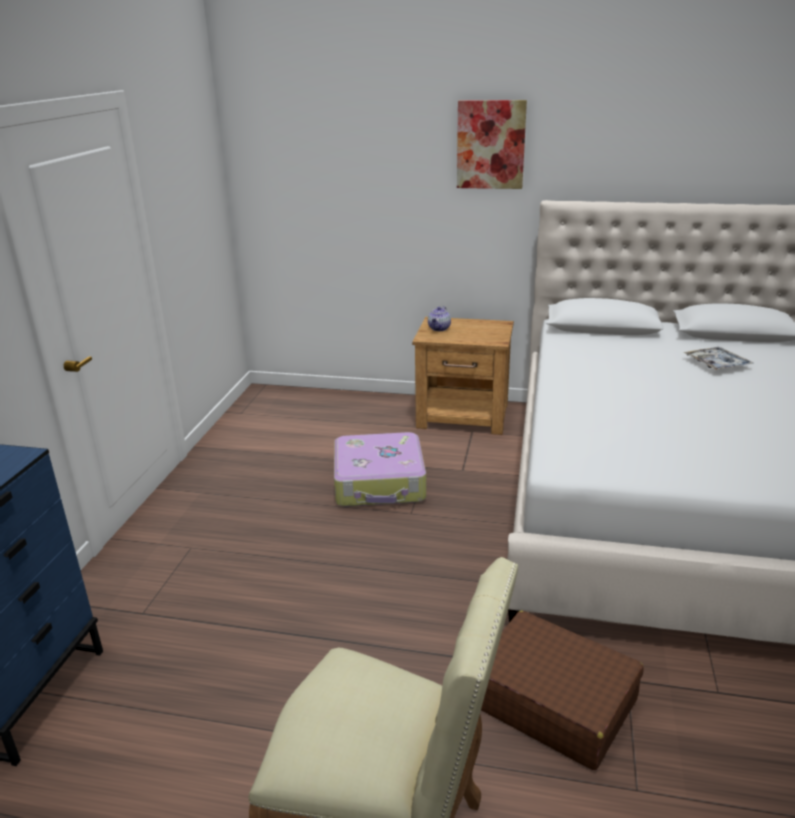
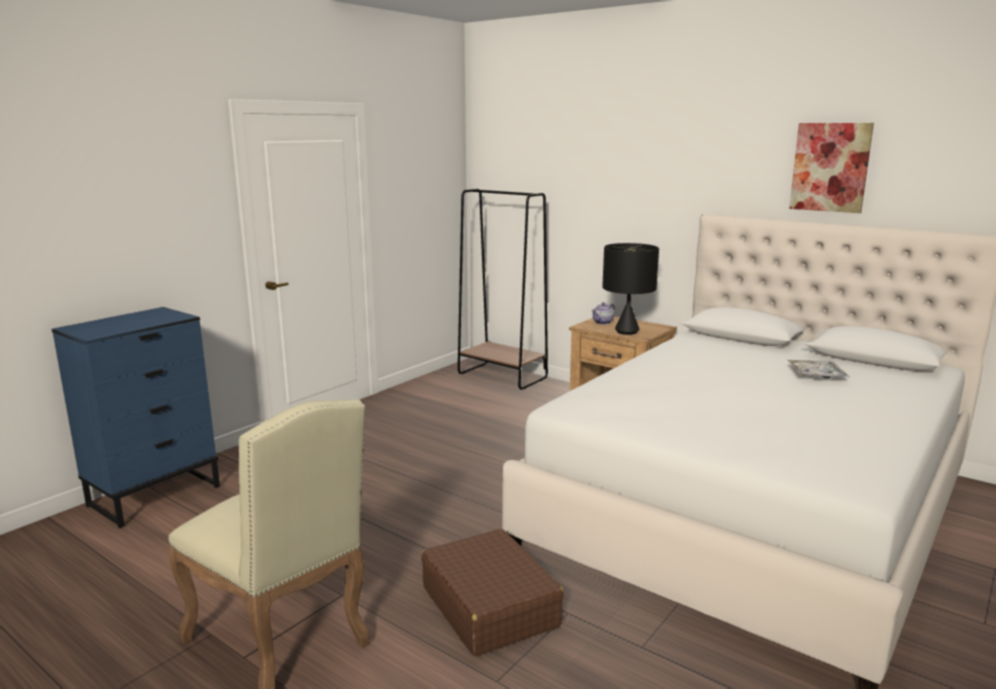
camera: 25 degrees right, 10 degrees down
suitcase [334,432,426,507] -> none
picture [457,100,527,189] -> picture moved to [789,123,874,213]
none -> clothes rack [458,189,548,390]
none -> black table lamp [602,243,659,335]

